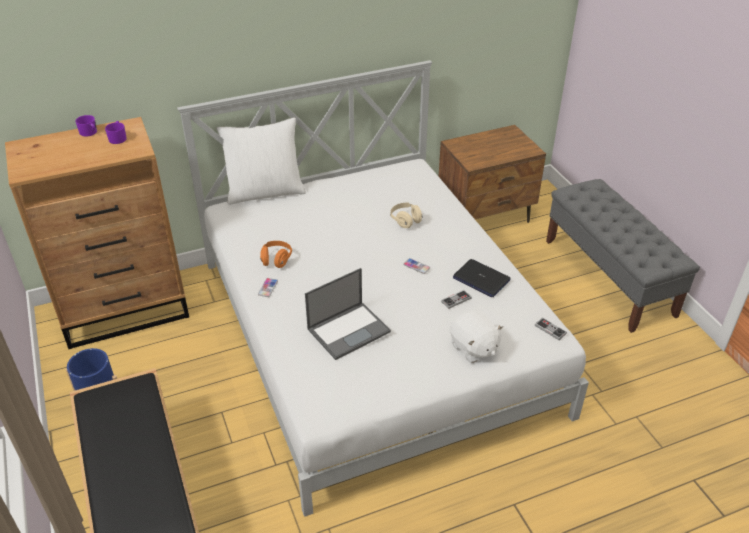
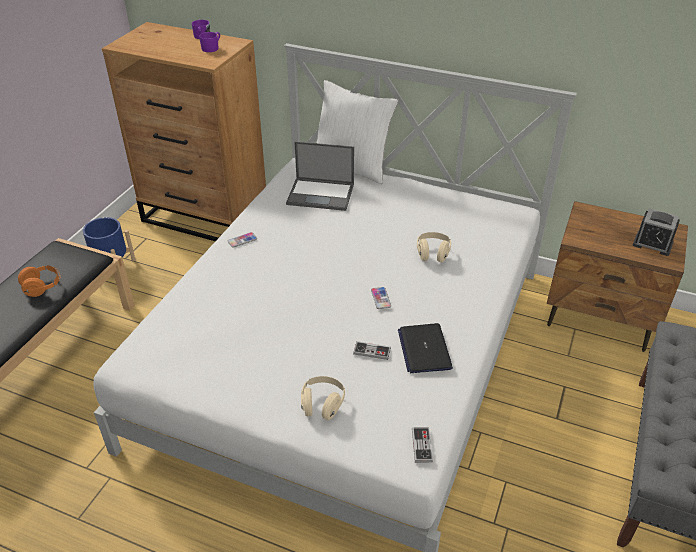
camera: 45 degrees right, 0 degrees up
orange headphones [260,241,292,268] -> orange headphones moved to [18,265,60,297]
laptop [305,268,391,360] -> laptop moved to [286,142,354,211]
white plush toy [450,310,504,363] -> beige headphones [301,376,345,420]
none -> alarm clock [633,208,680,256]

